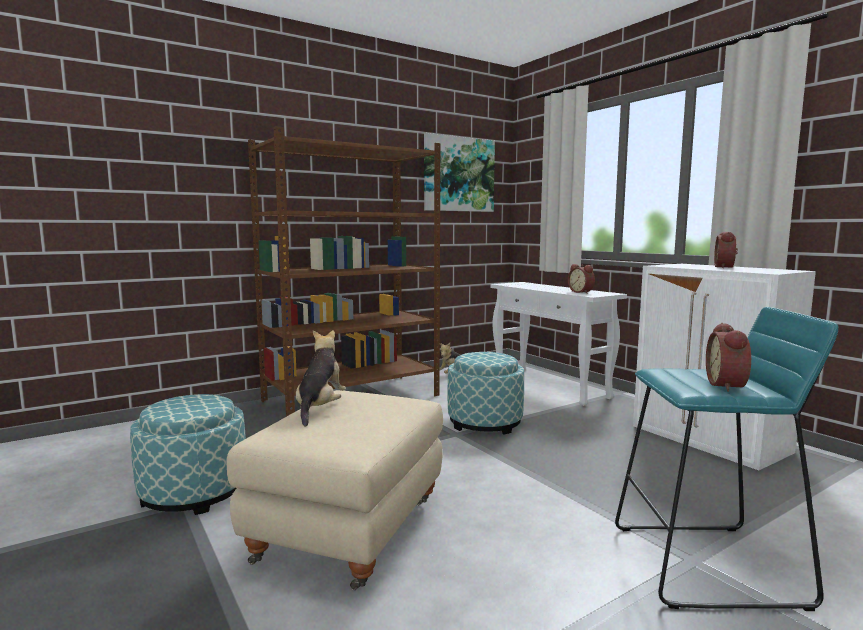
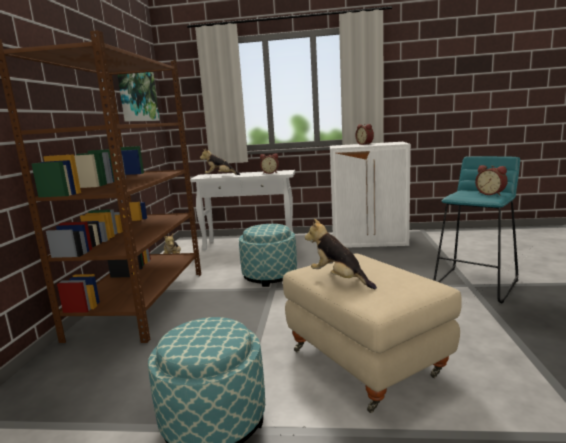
camera: 50 degrees left, 5 degrees up
none -> plush toy [200,148,240,175]

